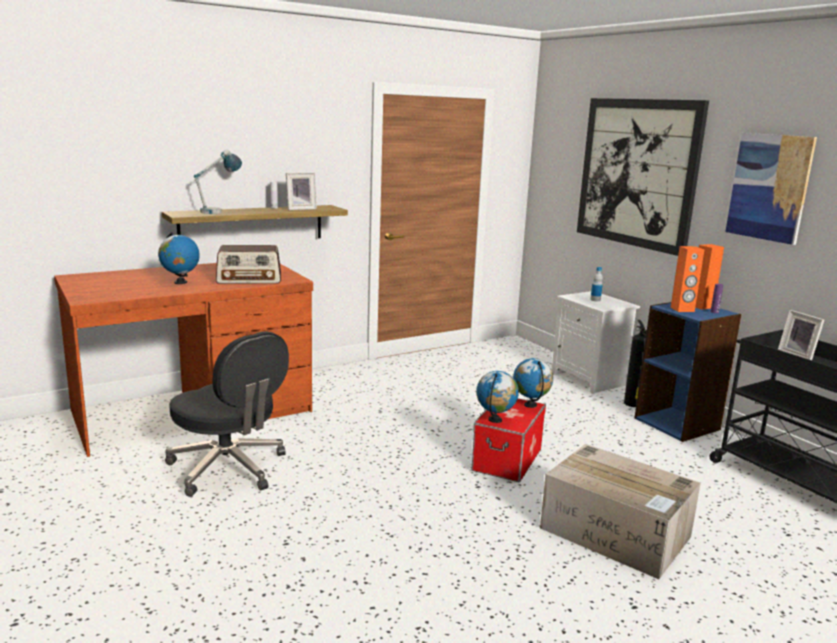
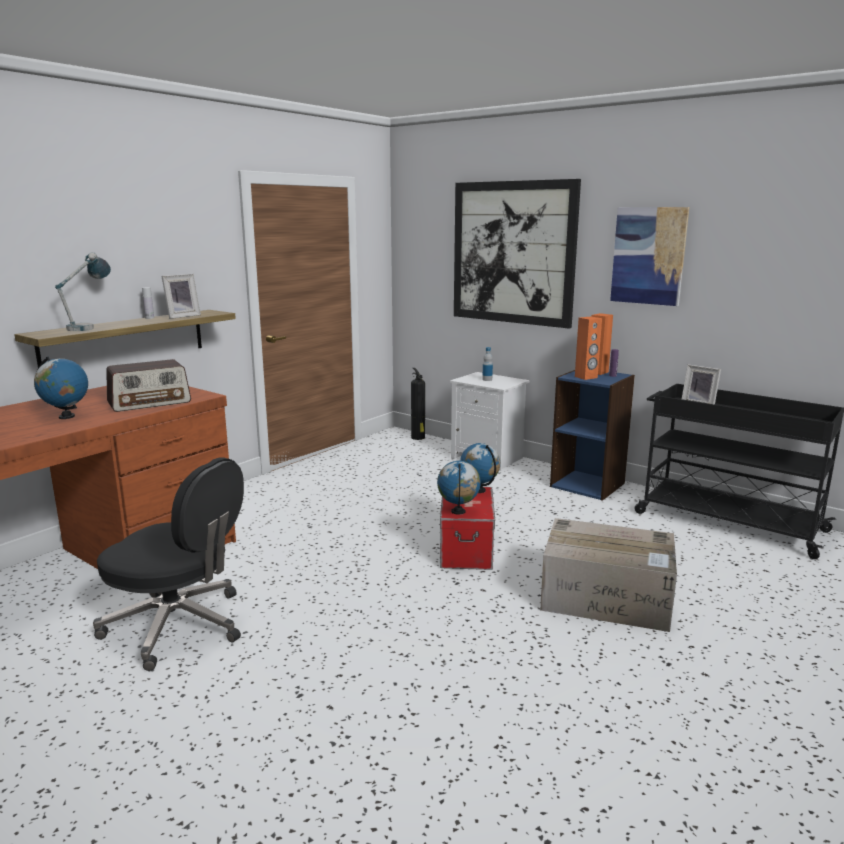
camera: 20 degrees left, 0 degrees up
fire extinguisher [624,320,647,407] -> fire extinguisher moved to [411,368,425,440]

